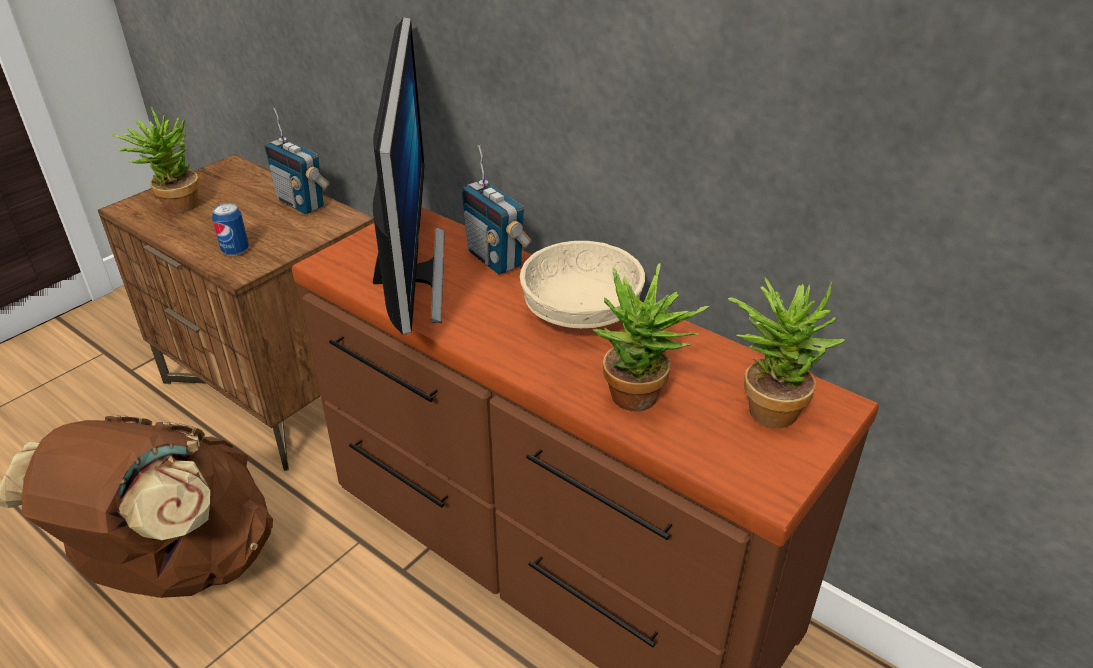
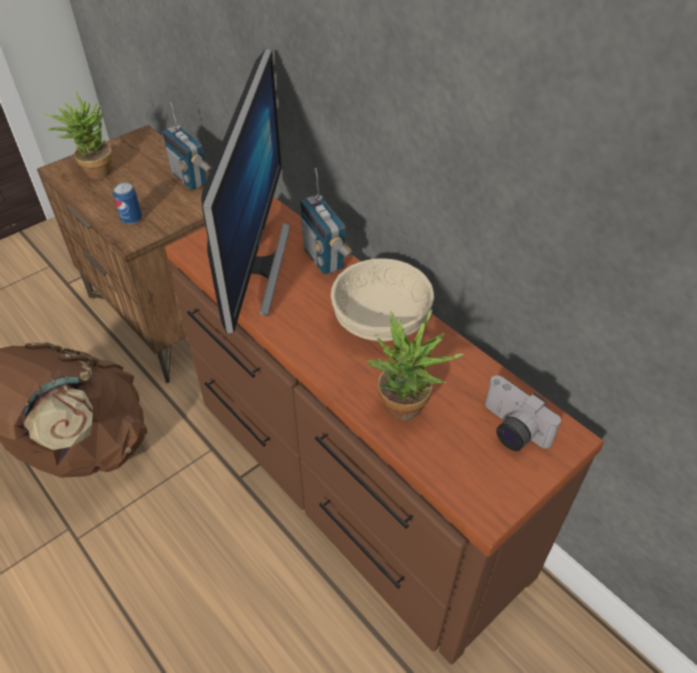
camera: 10 degrees right, 10 degrees up
potted plant [728,277,845,428] -> camera [485,375,561,451]

